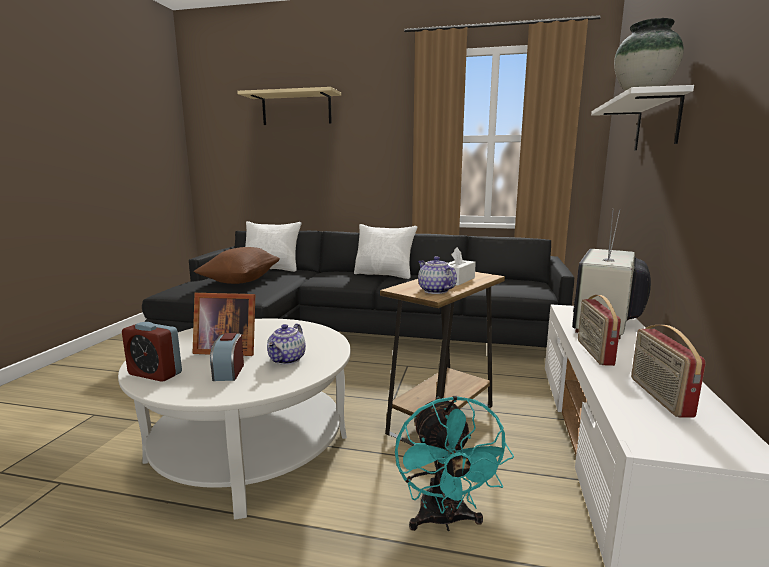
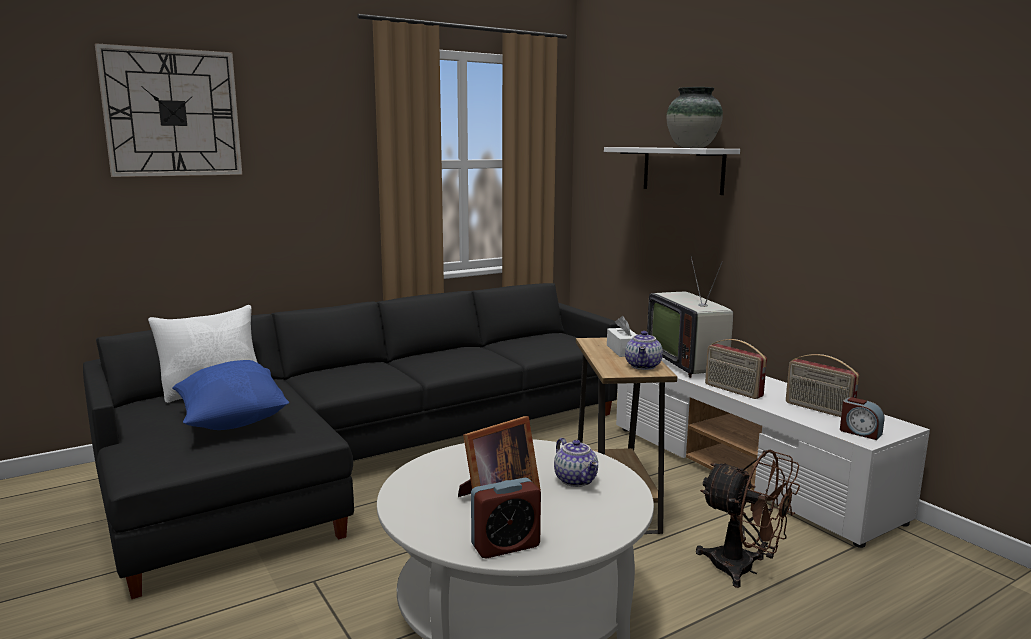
camera: 45 degrees left, 0 degrees up
brown pillow [194,247,280,284] -> blue pillow [172,360,289,430]
alarm clock [210,333,244,381] -> alarm clock moved to [840,397,884,440]
beige shelf [237,87,341,125] -> wall clock [95,43,242,177]
white pillow [354,224,417,279] -> none
turquoise fan [395,396,514,532] -> brown fan [696,449,800,588]
teapot [418,256,457,294] -> teapot turned 90 degrees counterclockwise [625,331,663,370]

